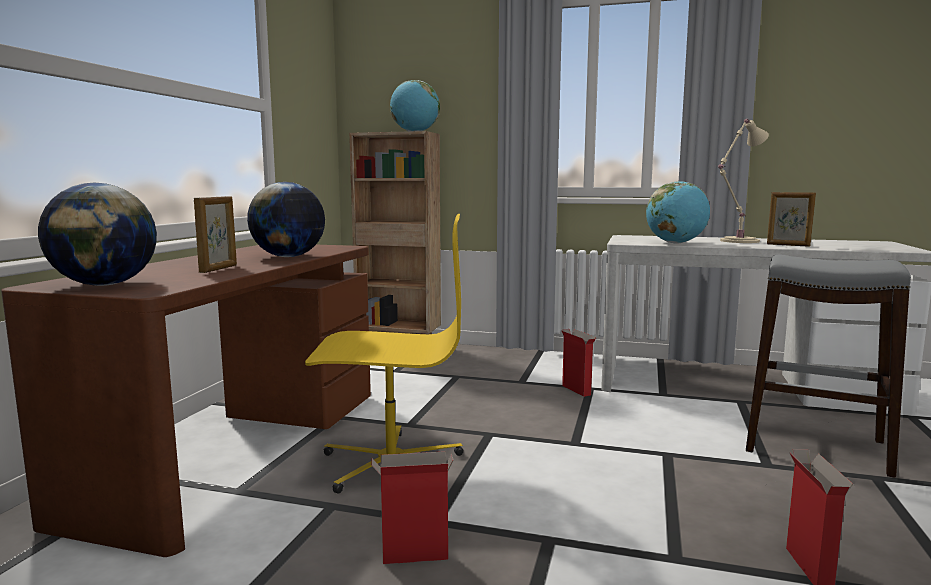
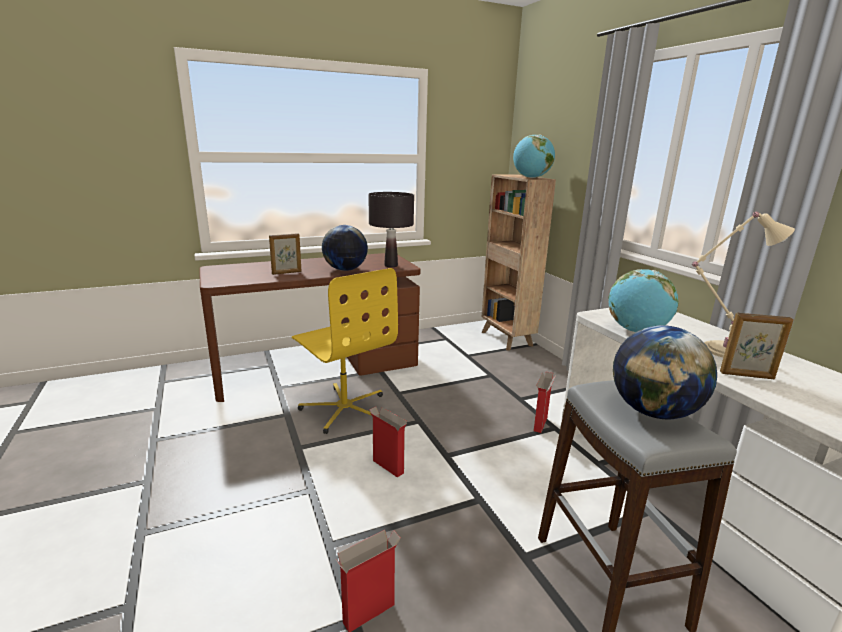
camera: 50 degrees right, 10 degrees up
globe [38,183,157,286] -> globe moved to [613,325,717,419]
cardboard box [371,451,453,564] -> cardboard box moved to [369,407,407,478]
picture frame [767,192,816,247] -> picture frame turned 75 degrees counterclockwise [720,312,794,380]
none -> black table lamp [368,192,414,267]

